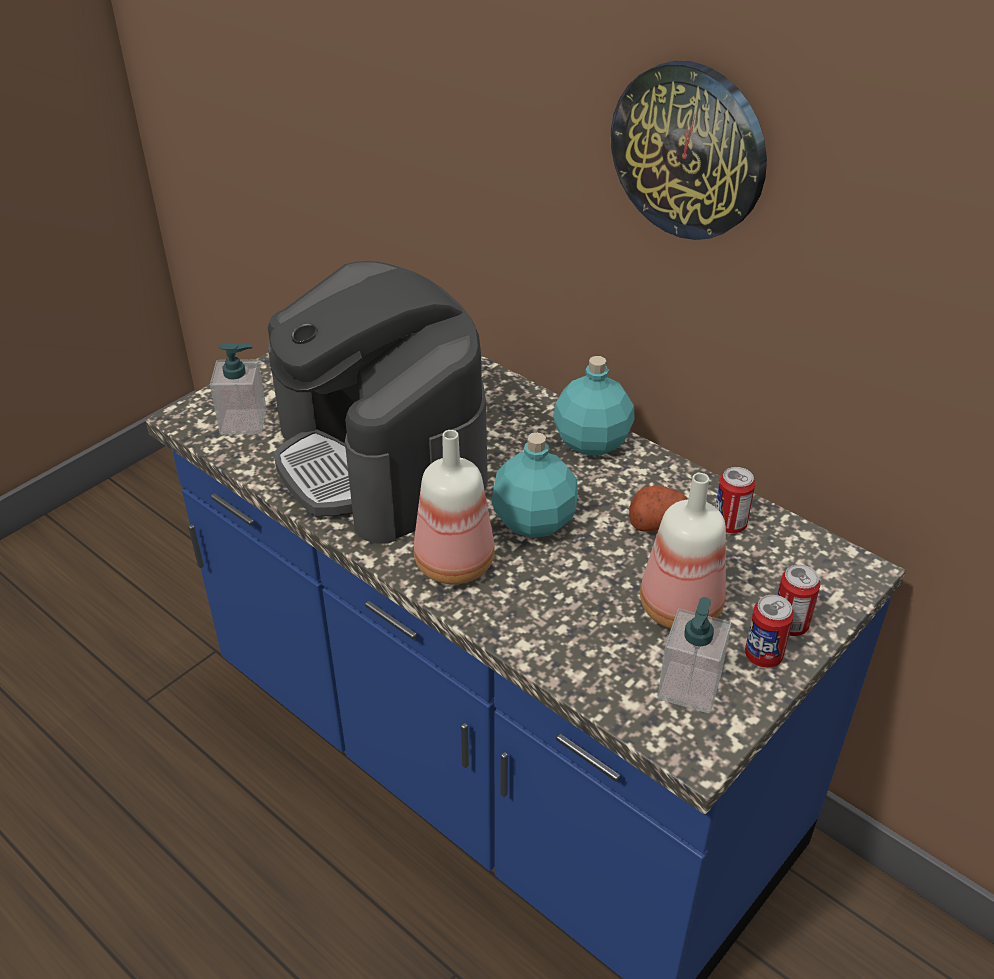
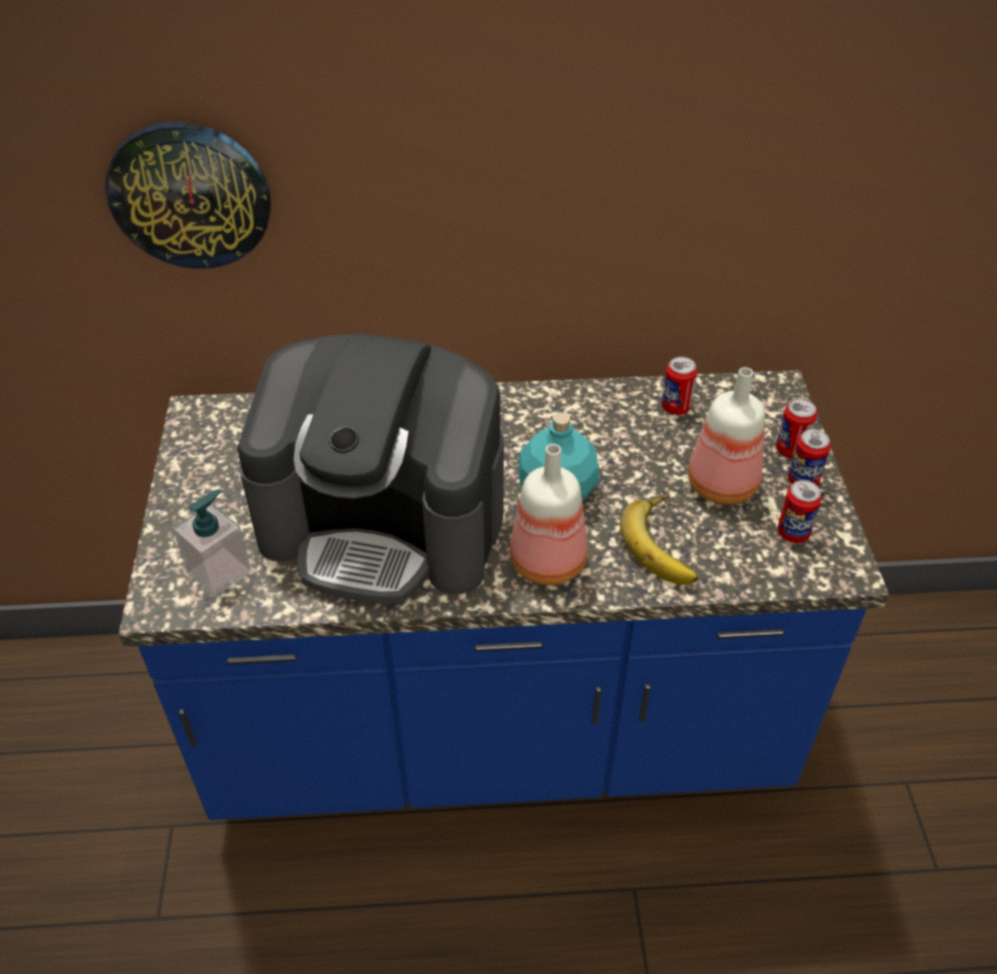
camera: 45 degrees left, 5 degrees up
turquoise bottle [553,356,635,455] -> none
wall clock [611,61,767,240] -> wall clock moved to [105,121,271,269]
potato [629,485,687,532] -> none
soap dispenser [658,597,731,714] -> can [777,480,822,543]
none -> banana [620,495,698,585]

